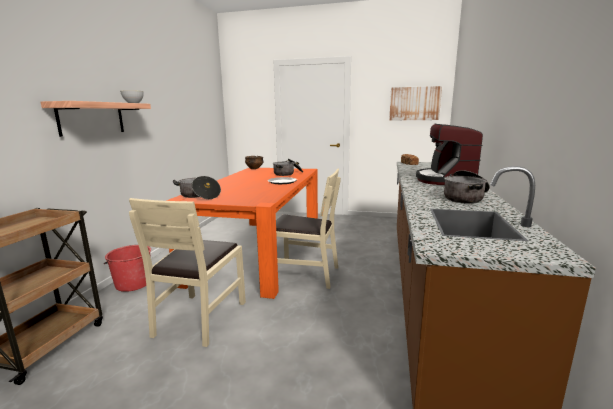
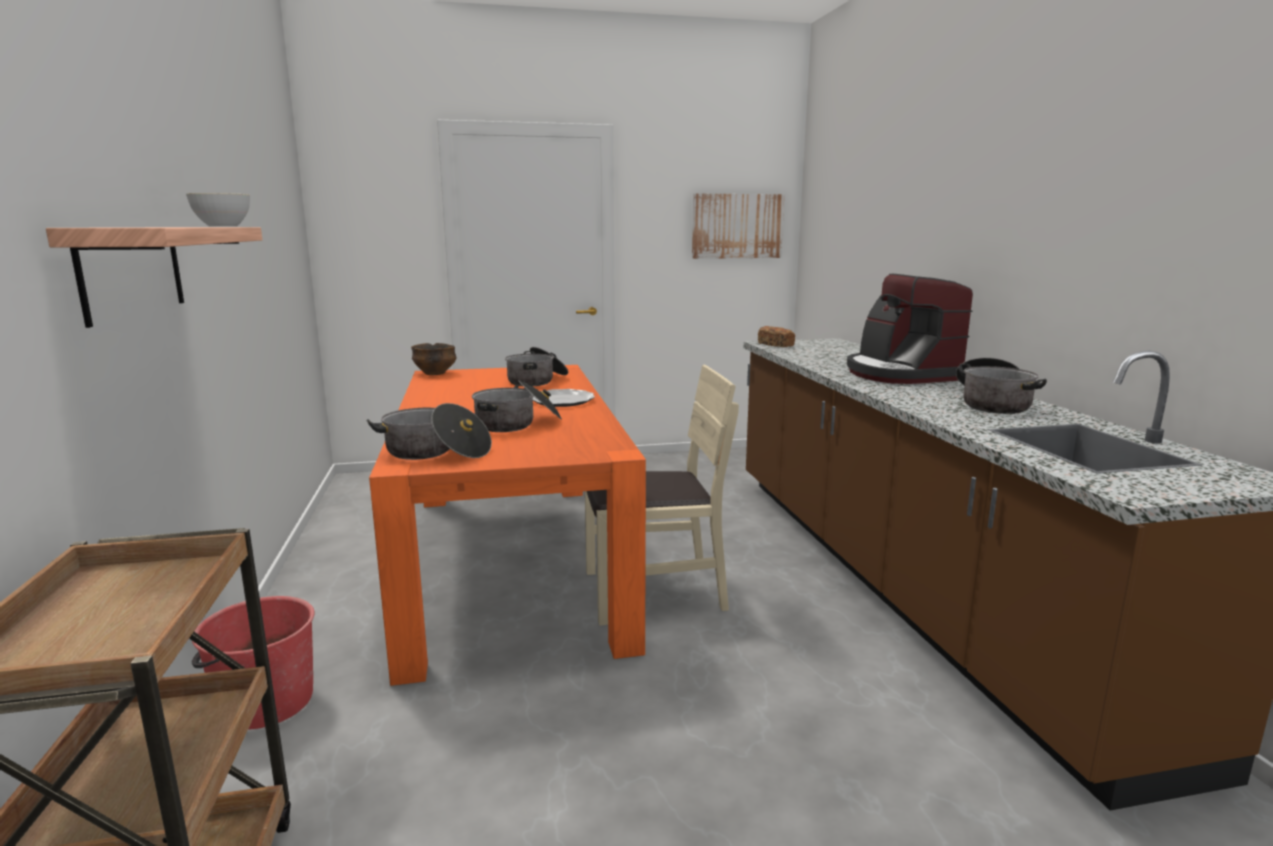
camera: 25 degrees left, 0 degrees up
beige chair [129,198,246,347] -> none
none -> cooking pot [472,380,562,432]

